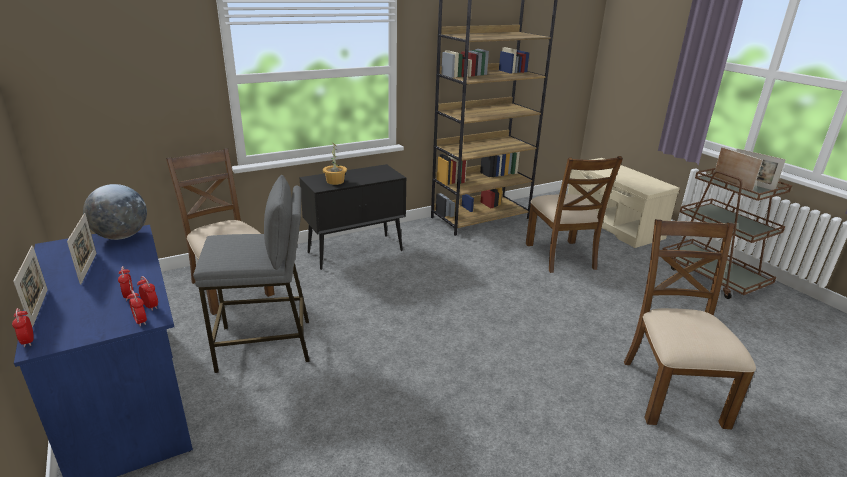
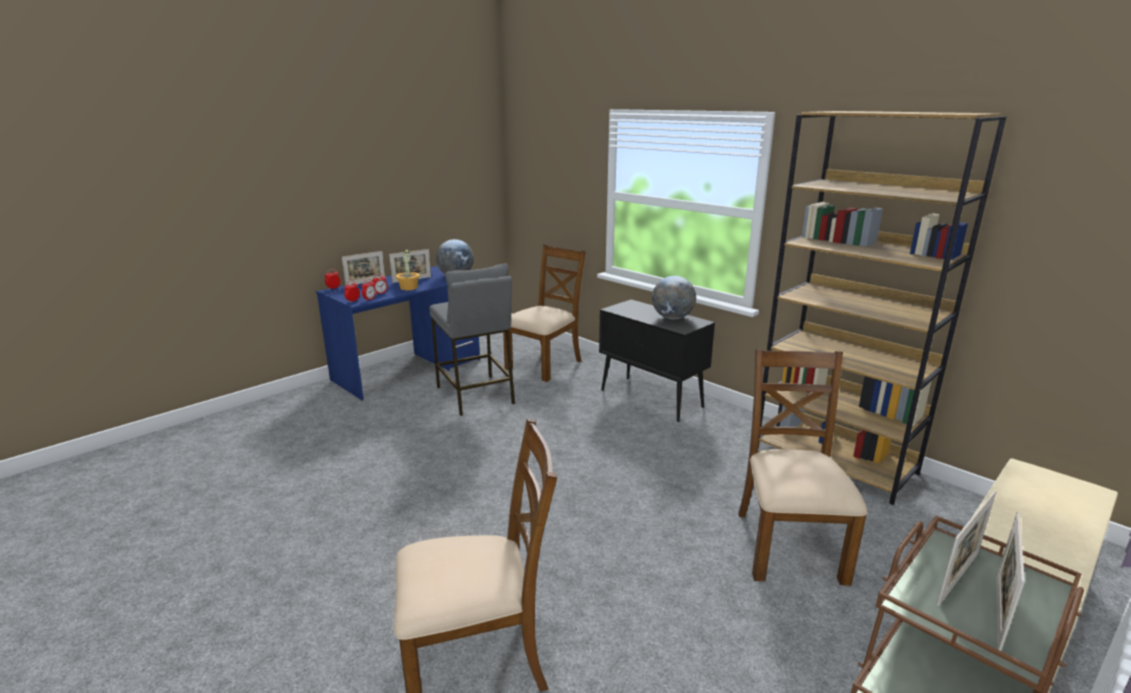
camera: 75 degrees right, 5 degrees down
potted plant [323,142,347,185] -> potted plant moved to [396,249,420,290]
brown chair [526,156,623,273] -> brown chair turned 120 degrees clockwise [738,349,868,586]
none -> globe [652,276,696,319]

